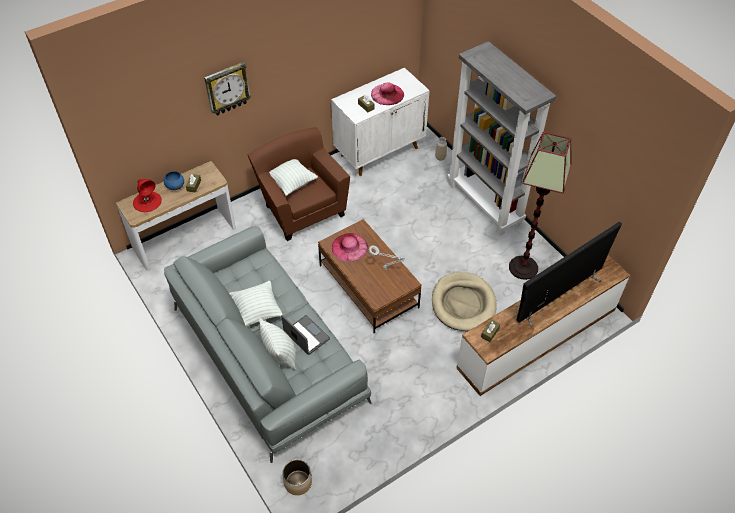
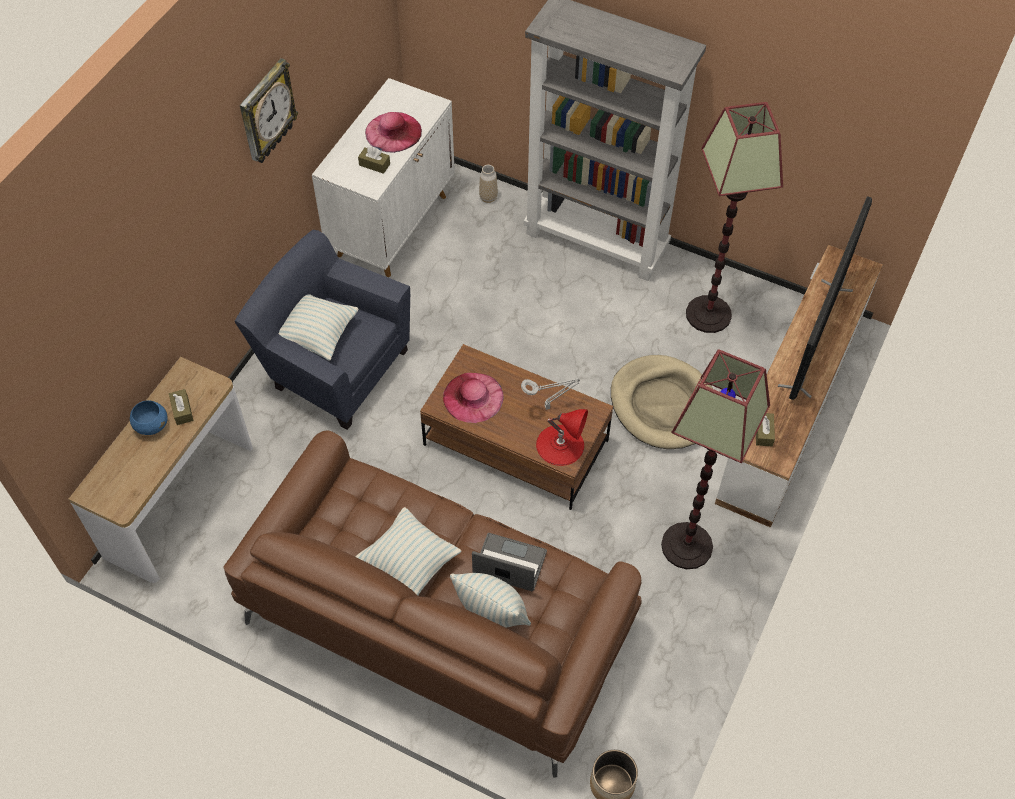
camera: 30 degrees left, 5 degrees up
red table lamp [133,178,162,212] -> red table lamp moved to [536,409,588,466]
grey sofa [164,226,371,463] -> brown sofa [223,430,642,778]
wall clock [204,62,251,116] -> wall clock moved to [240,58,298,163]
brown armchair [248,127,350,241] -> blue armchair [235,230,410,430]
none -> floor lamp [661,349,770,569]

